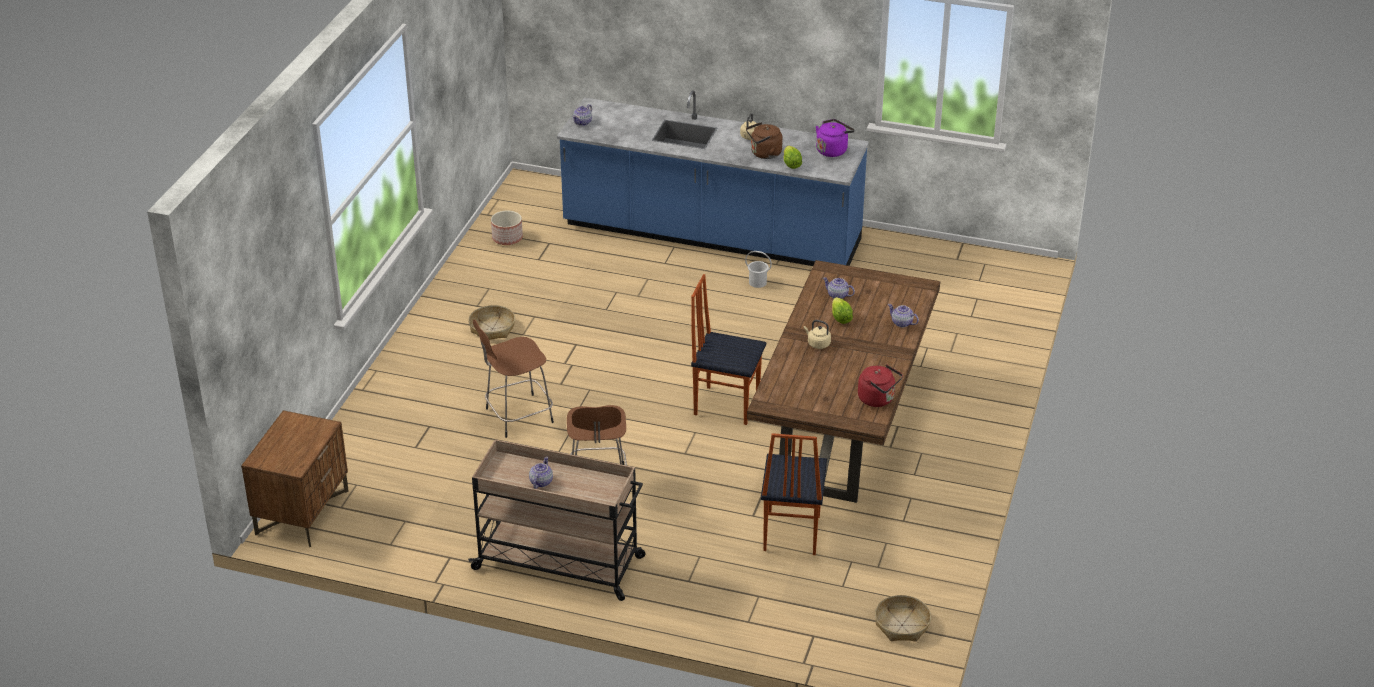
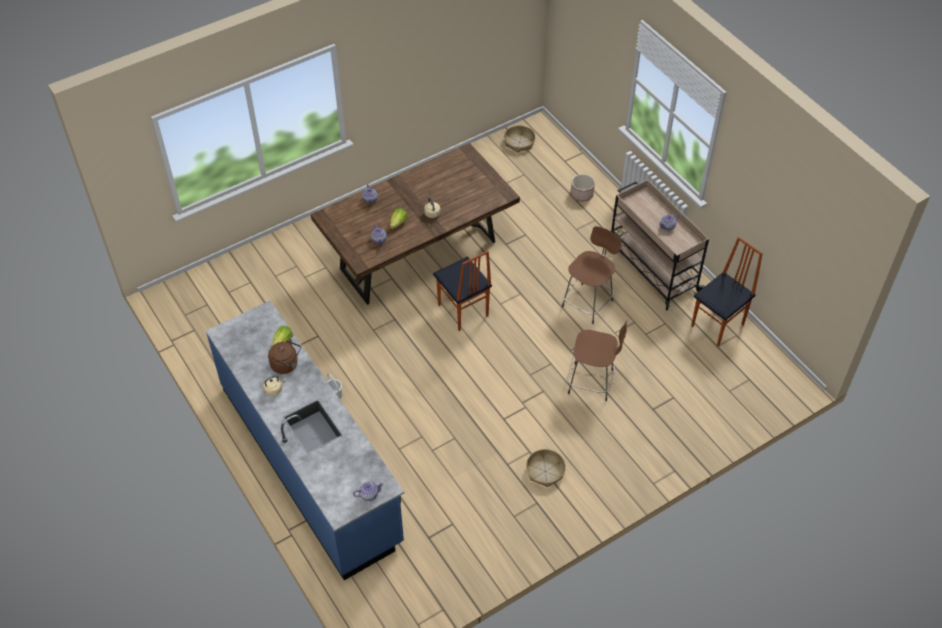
camera: 140 degrees left, 15 degrees up
brown nightstand [241,410,349,547] -> none
planter [491,211,523,245] -> planter moved to [571,174,595,202]
chair [761,433,827,555] -> chair moved to [691,237,763,346]
purple kettle [816,119,855,157] -> none
red kettle [858,364,903,407] -> none

